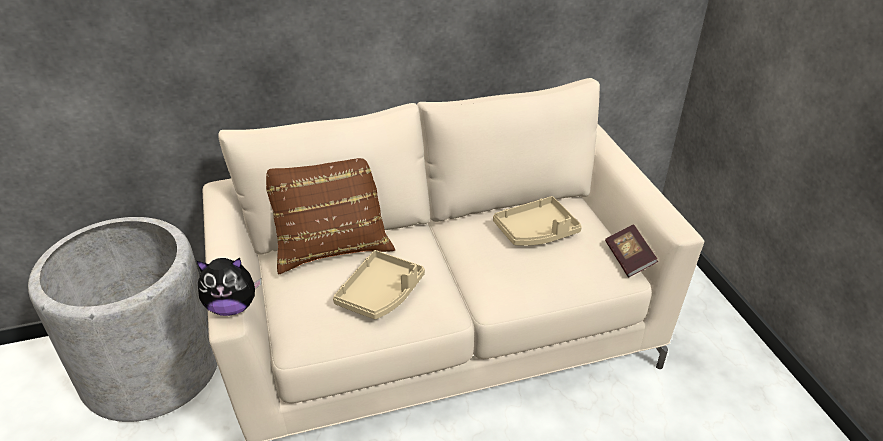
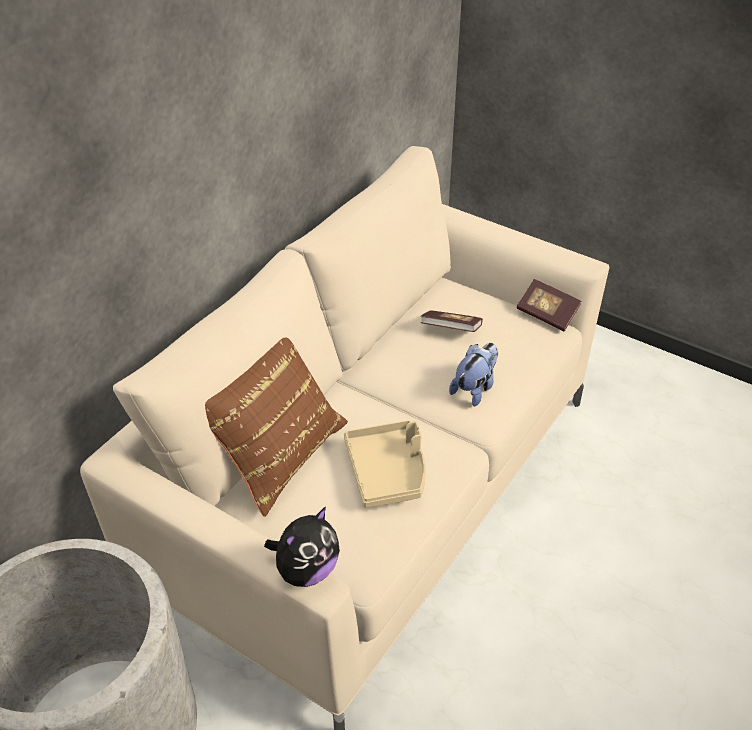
camera: 40 degrees left, 5 degrees up
beige tray [493,196,582,246] -> book [421,310,483,332]
none -> plush toy [449,343,498,406]

